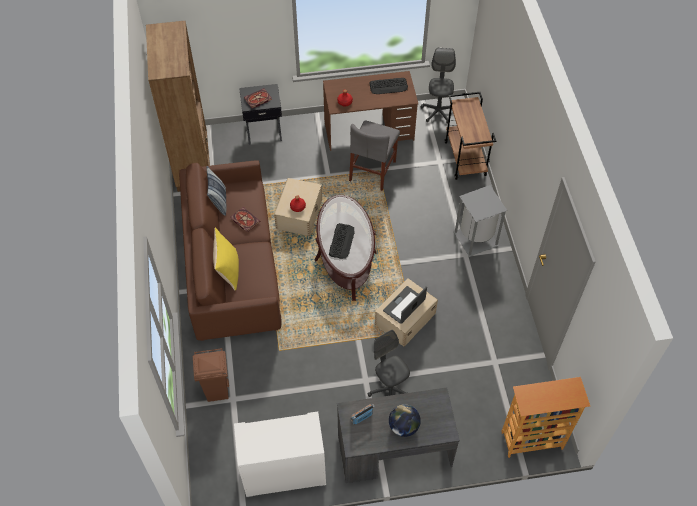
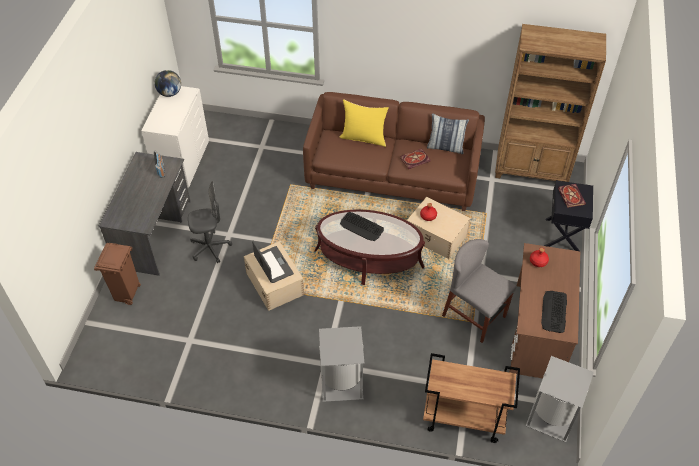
camera: 110 degrees right, 5 degrees down
brown trash can [193,348,229,402] -> brown trash can moved to [94,243,141,305]
globe [389,404,421,437] -> globe moved to [154,70,181,97]
grey office chair [421,48,456,123] -> grey trash can [526,356,594,442]
bookcase [501,377,590,458] -> none

